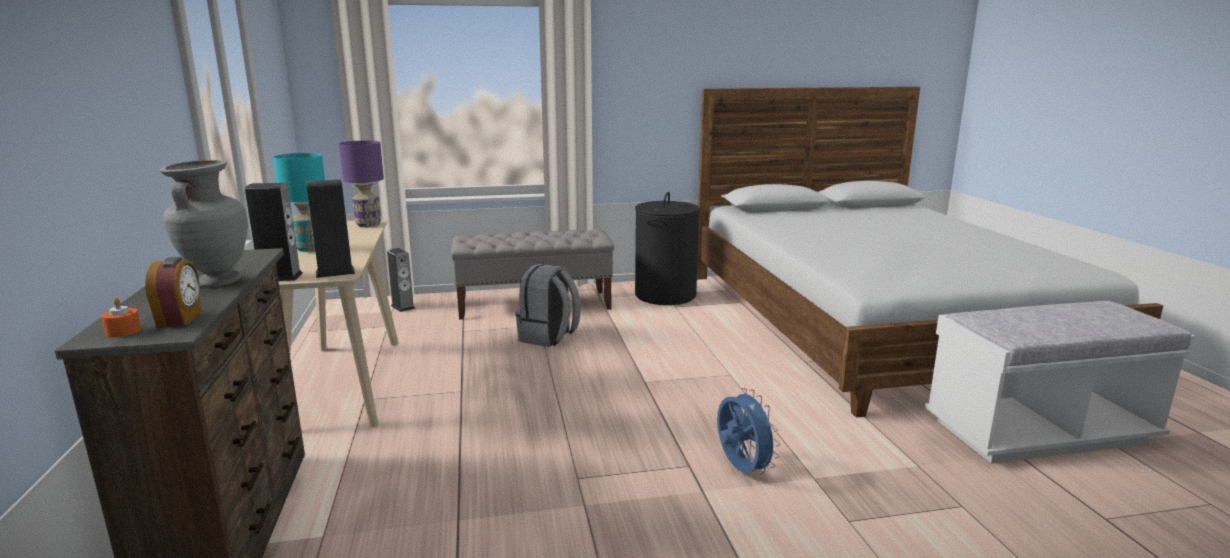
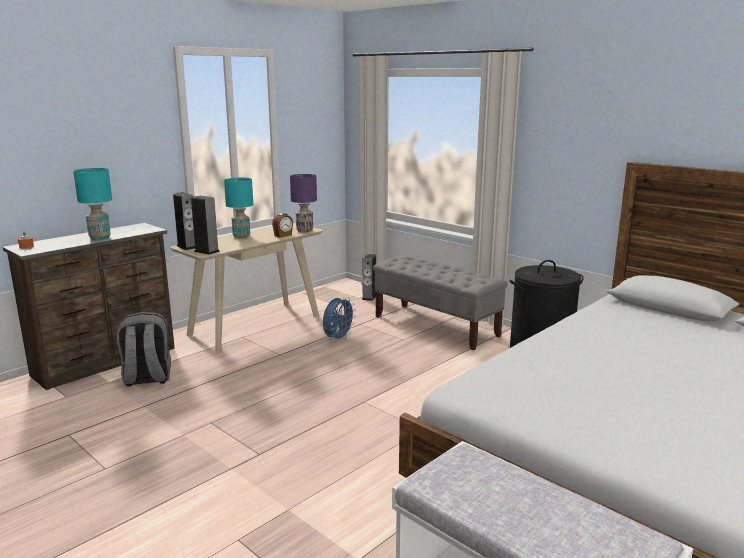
camera: 55 degrees right, 0 degrees up
alarm clock [145,257,201,327] -> alarm clock moved to [272,213,293,238]
grey vase [159,160,248,288] -> turquoise table lamp [73,168,112,240]
grey backpack [515,264,581,347] -> grey backpack moved to [117,312,171,386]
blue fan [717,388,780,475] -> blue fan moved to [323,297,356,342]

